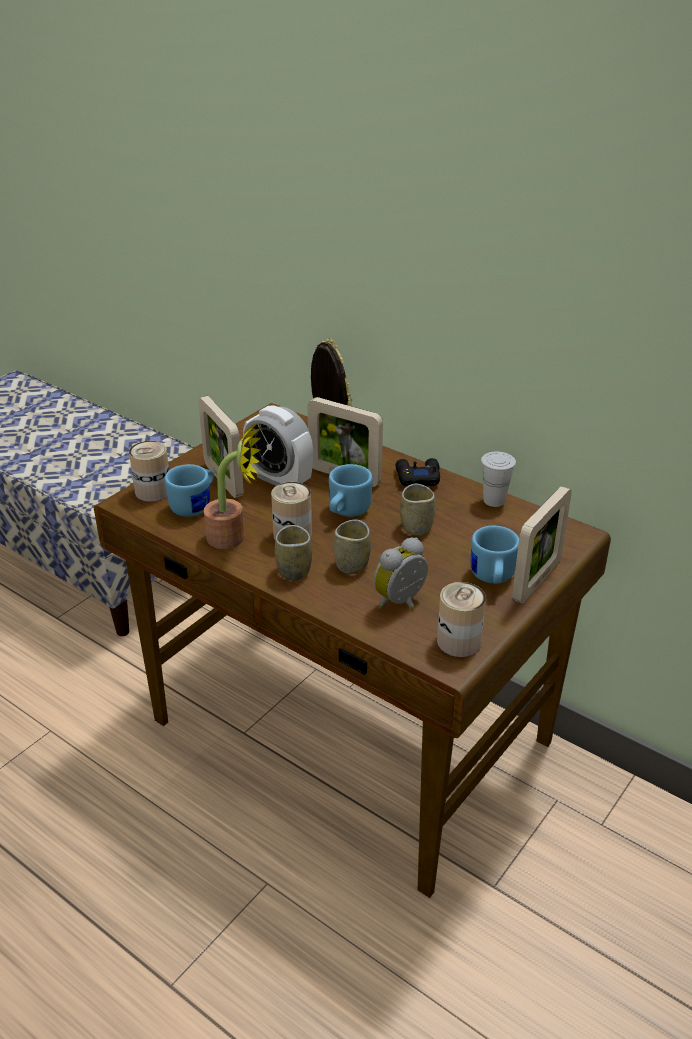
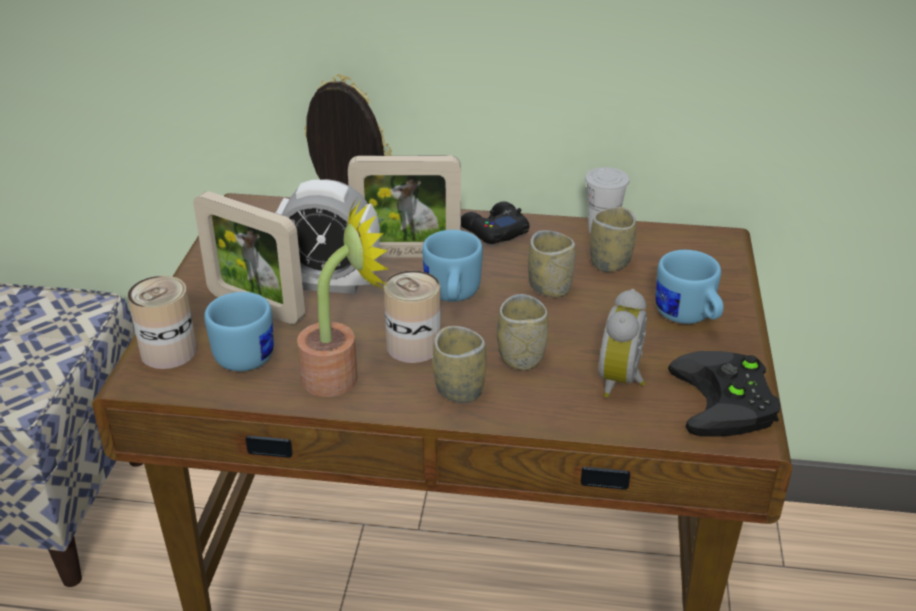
camera: 30 degrees left, 0 degrees up
can [437,582,486,657] -> black game controller [668,351,780,437]
picture frame [512,486,572,604] -> none
none -> cup [590,207,636,272]

